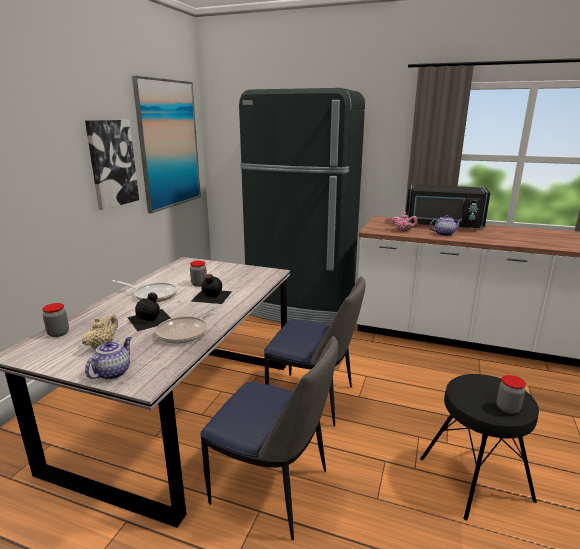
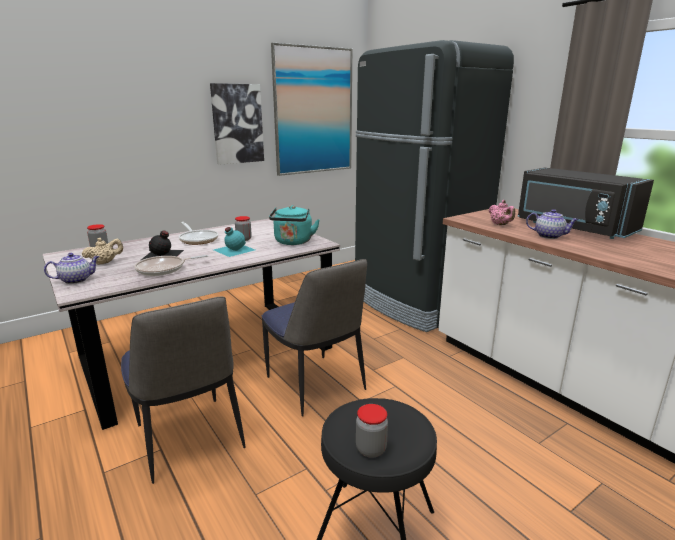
camera: 35 degrees right, 0 degrees up
black bottle [191,274,232,304] -> turquoise bottle [214,227,255,257]
none -> turquoise kettle [269,205,319,245]

